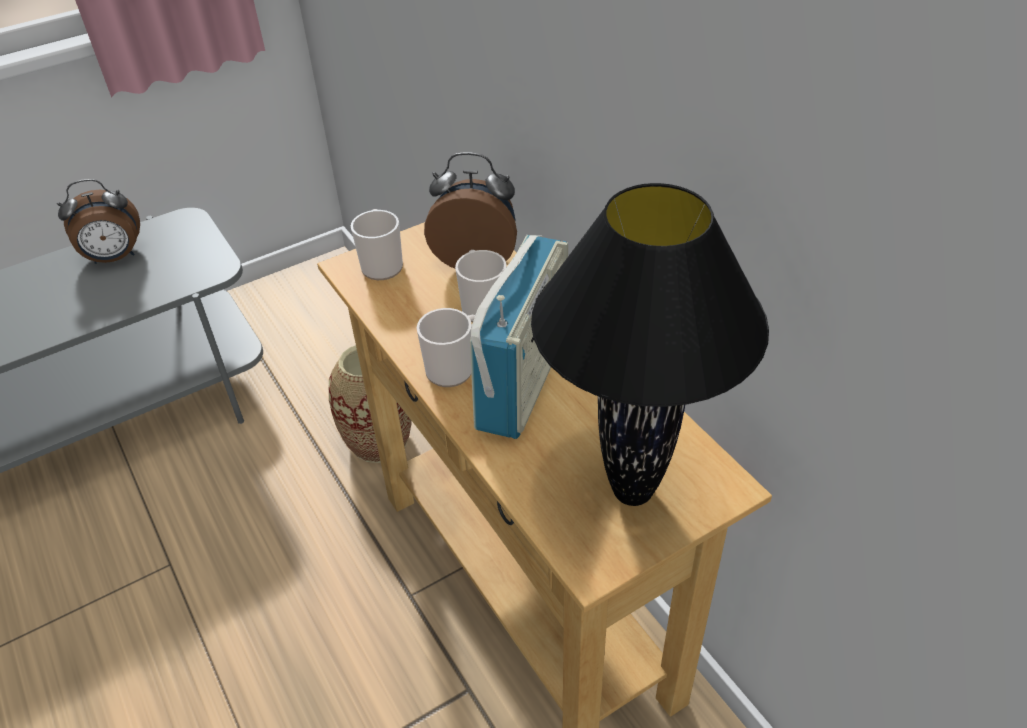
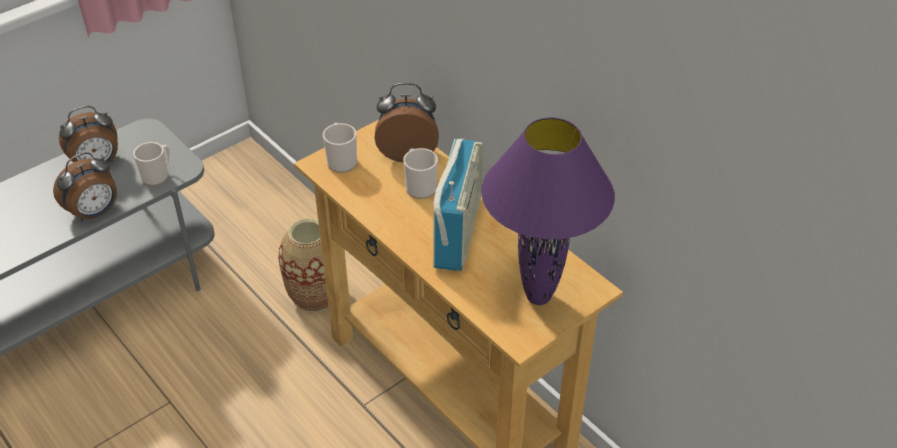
camera: 10 degrees left, 0 degrees up
mug [417,308,475,387] -> mug moved to [133,142,170,186]
black table lamp [531,183,769,506] -> purple table lamp [481,117,615,305]
none -> alarm clock [53,152,117,222]

